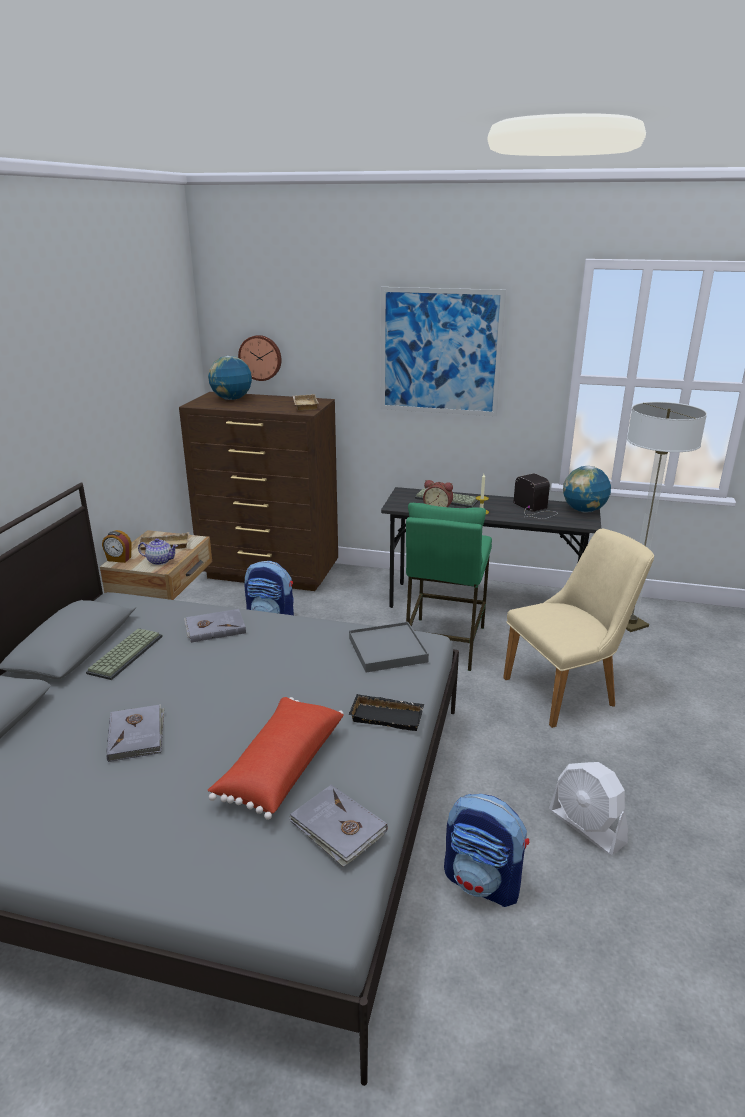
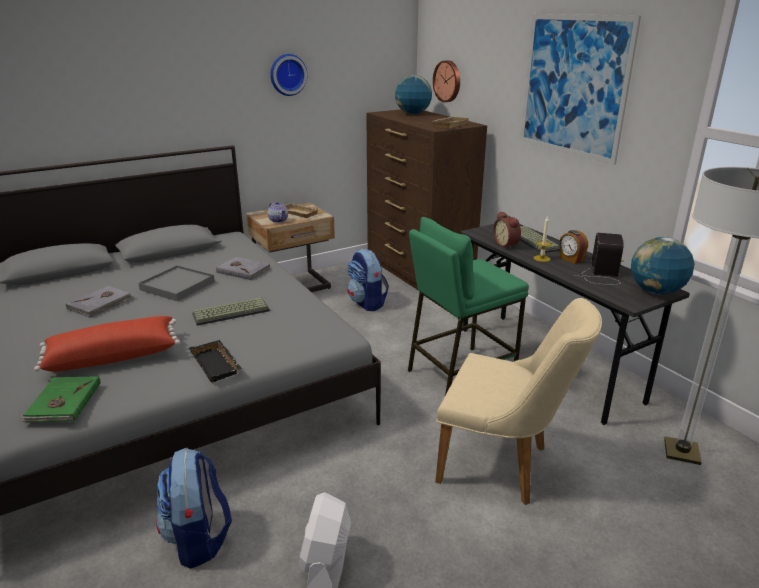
camera: 45 degrees right, 0 degrees up
keyboard [86,628,163,680] -> keyboard moved to [192,298,270,326]
alarm clock [102,530,132,563] -> alarm clock moved to [559,230,588,264]
grey book [289,785,388,867] -> green book [20,376,101,422]
grey tray [349,622,429,672] -> grey tray moved to [138,265,215,301]
none -> wall clock [270,54,307,96]

